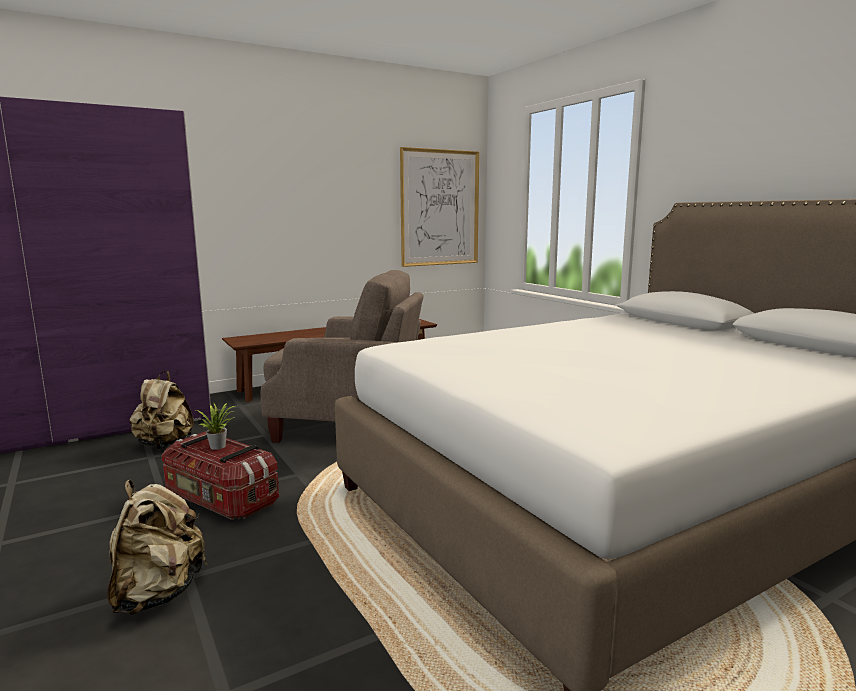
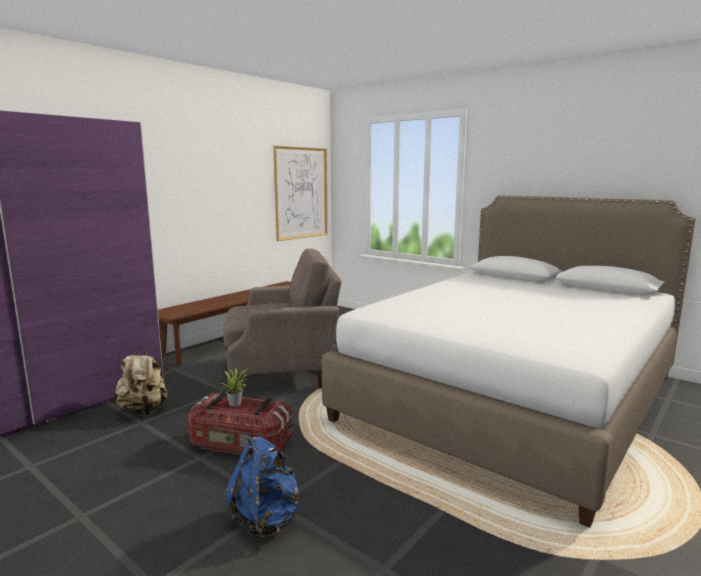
camera: 20 degrees left, 0 degrees up
beige backpack [108,480,208,615] -> blue backpack [225,436,300,538]

